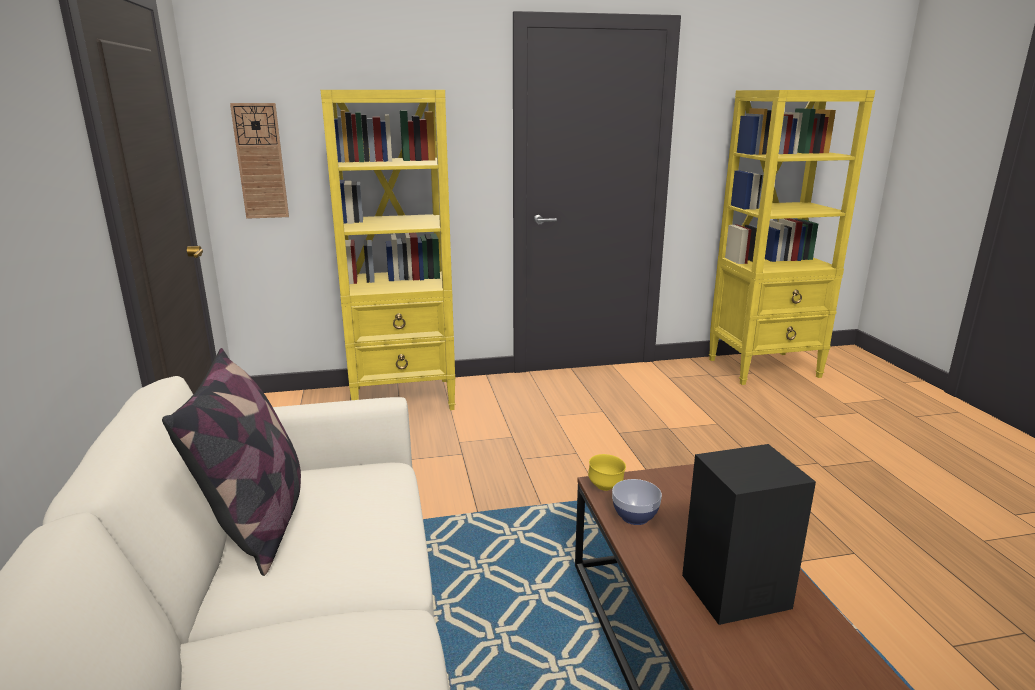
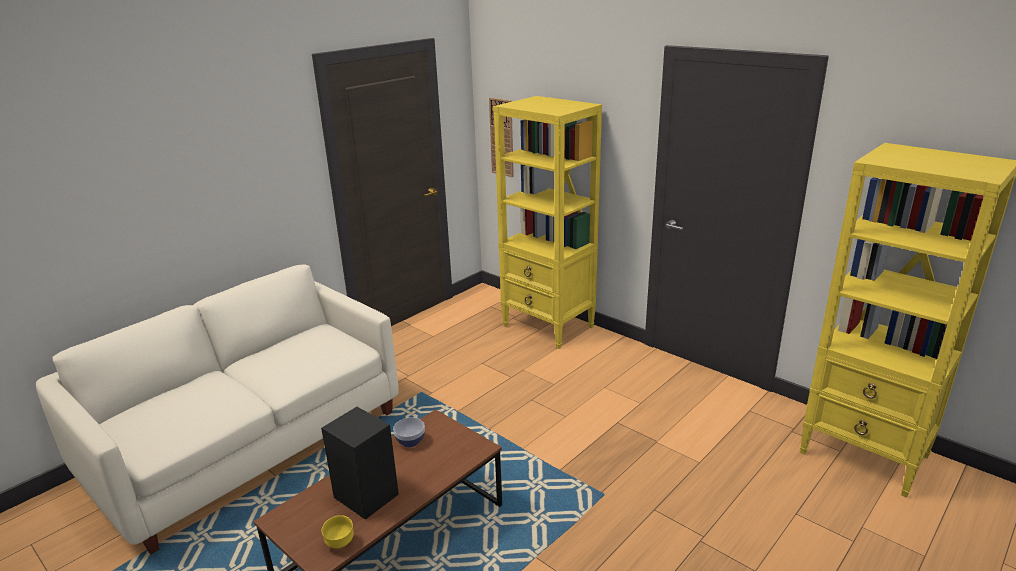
camera: 55 degrees right, 5 degrees up
pillow [162,348,301,576] -> none
yellow bowl [588,454,626,491] -> yellow bowl moved to [322,515,354,549]

